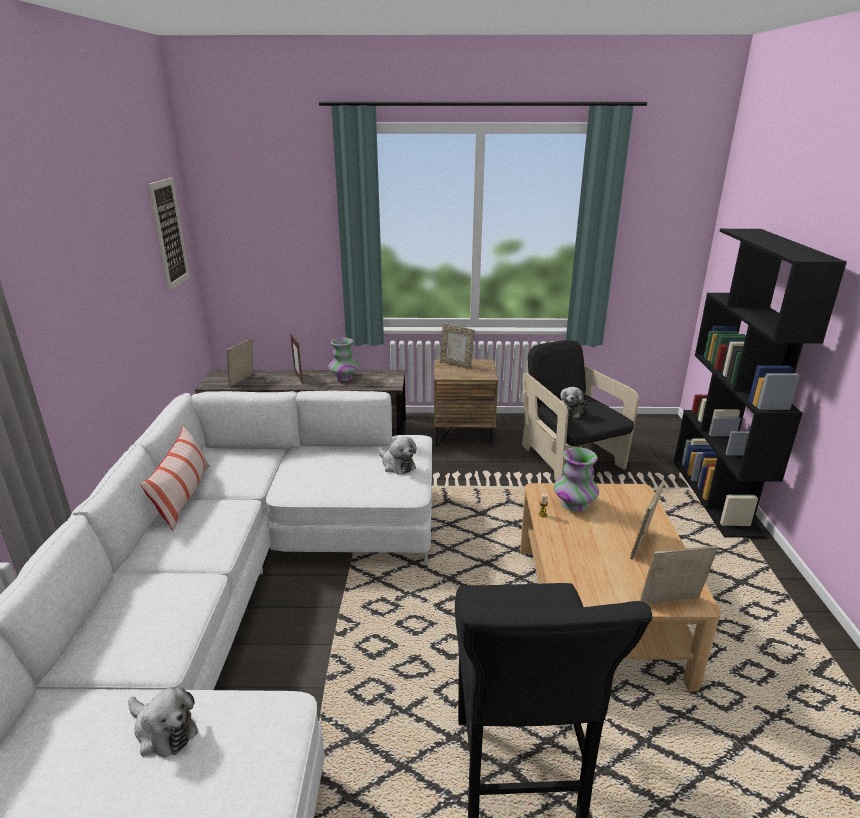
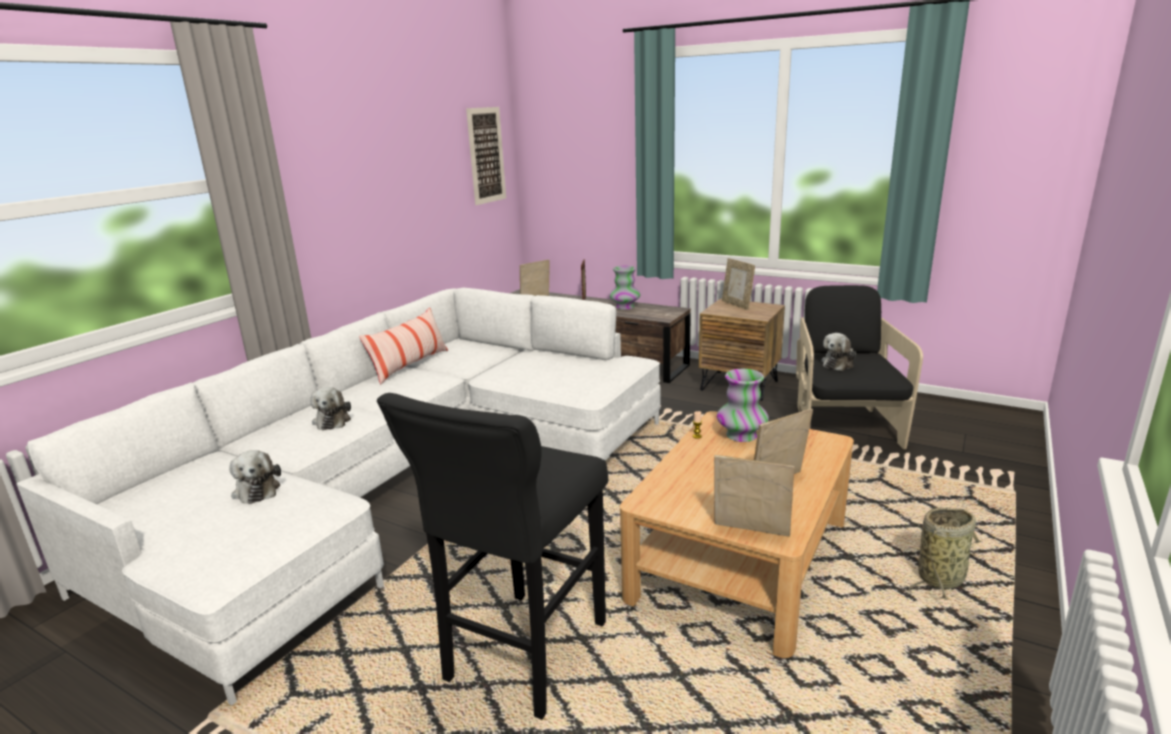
camera: 30 degrees right, 5 degrees down
plush toy [378,436,417,475] -> plush toy moved to [310,387,351,430]
black bookcase [674,229,847,539] -> none
none -> basket [909,507,982,600]

